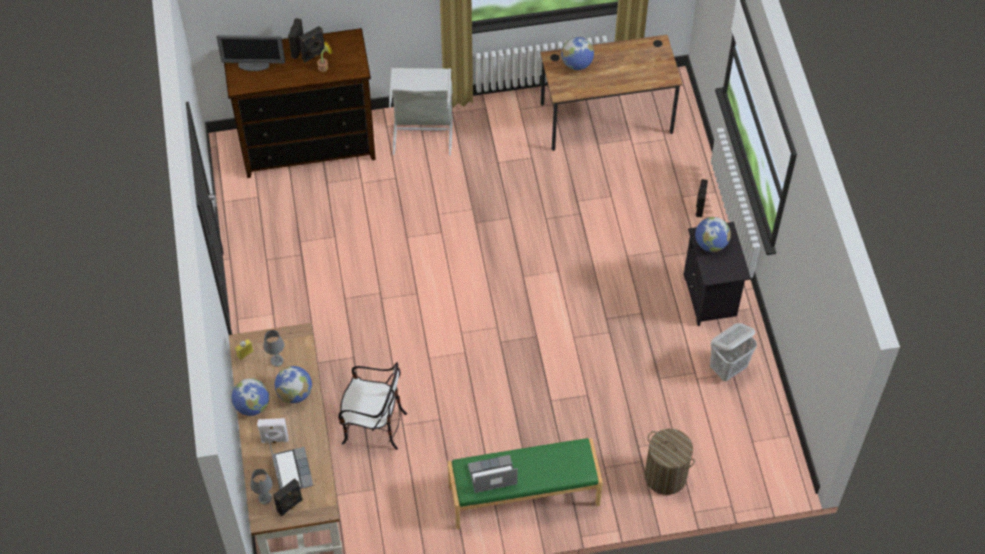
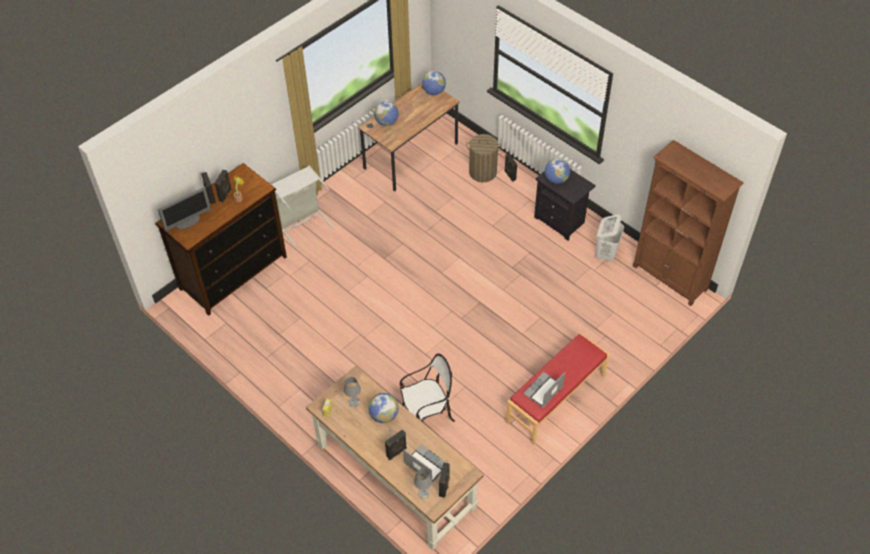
camera: 35 degrees left, 5 degrees down
globe [232,378,269,416] -> globe moved to [422,71,446,95]
white speaker [257,418,289,443] -> black speaker [385,429,407,460]
green bench [448,438,603,529] -> red bench [506,333,610,445]
laundry basket [645,429,695,495] -> laundry basket moved to [466,134,502,182]
none -> brown bookcase [633,140,743,306]

